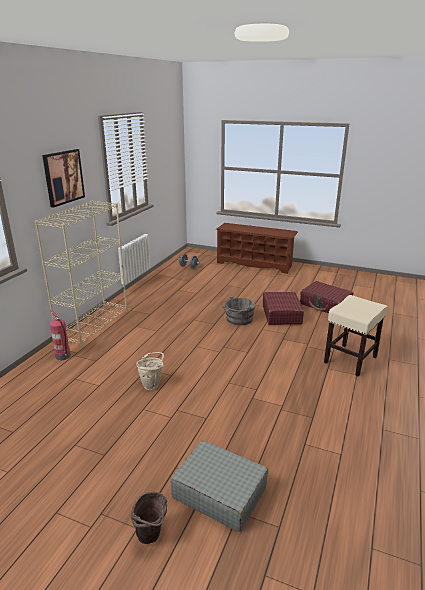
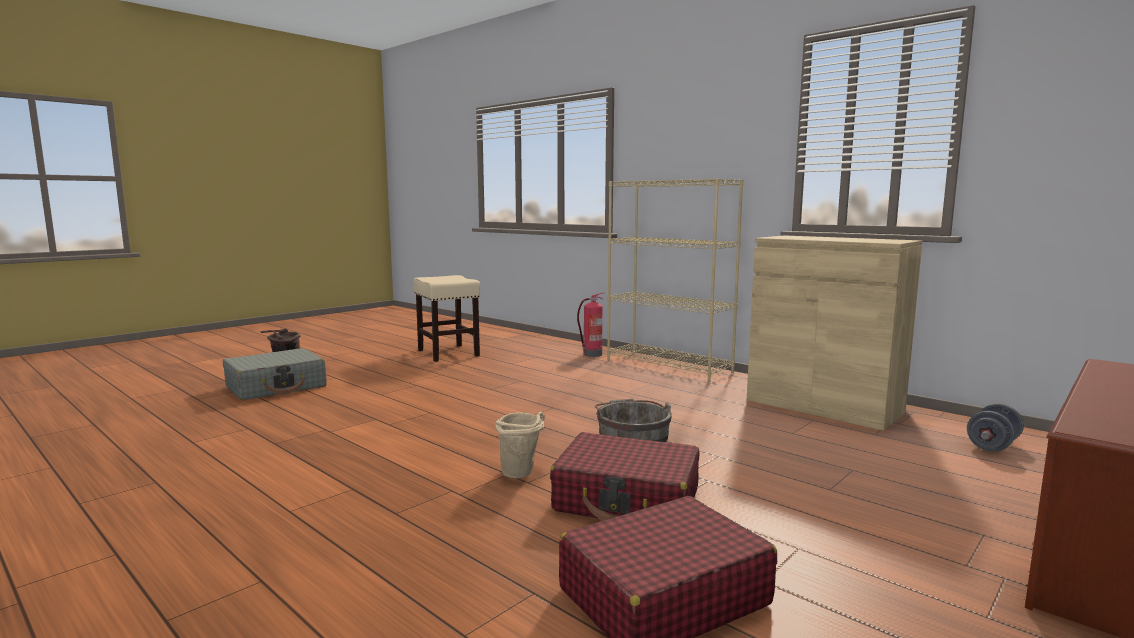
camera: 110 degrees right, 15 degrees down
picture [42,149,85,208] -> none
beige bucket [136,352,164,390] -> beige bucket moved to [496,412,545,479]
beige stool [324,295,388,376] -> beige stool moved to [413,275,480,362]
none -> beige cabinet [747,235,922,431]

